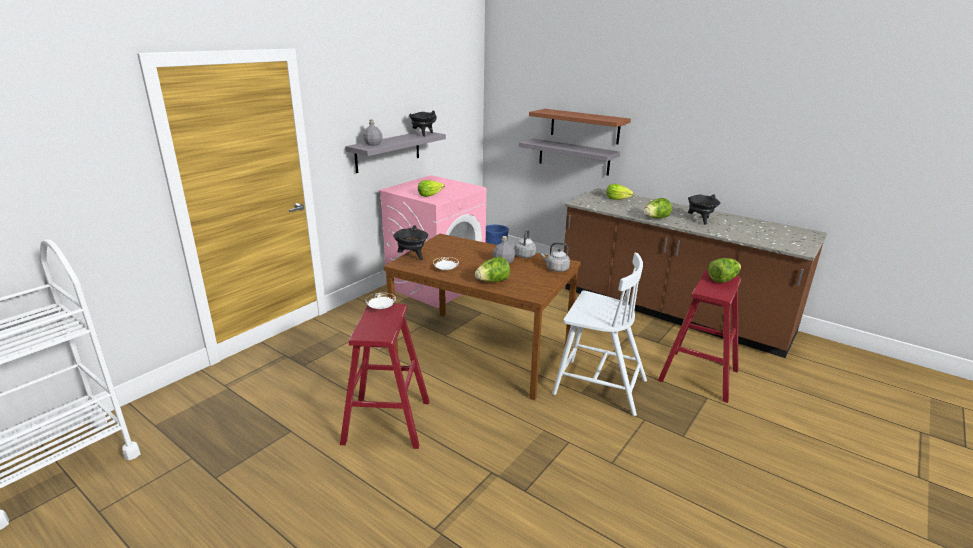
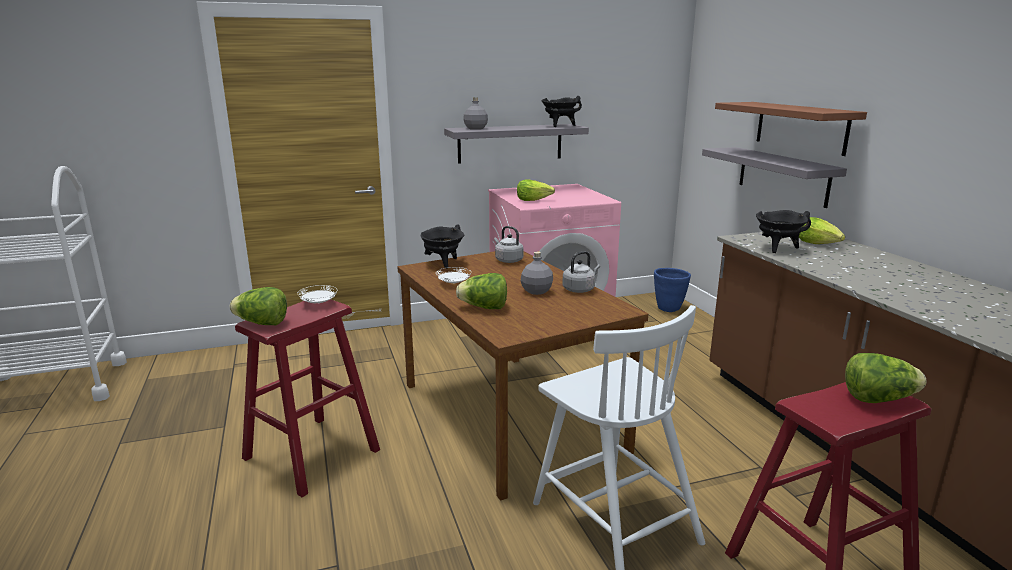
camera: 35 degrees right, 5 degrees down
grey kettle [541,242,570,272] -> grey kettle moved to [494,226,524,263]
lettuce [644,198,672,219] -> lettuce moved to [230,287,287,325]
black cooking pot [688,194,721,225] -> black cooking pot moved to [756,210,811,253]

